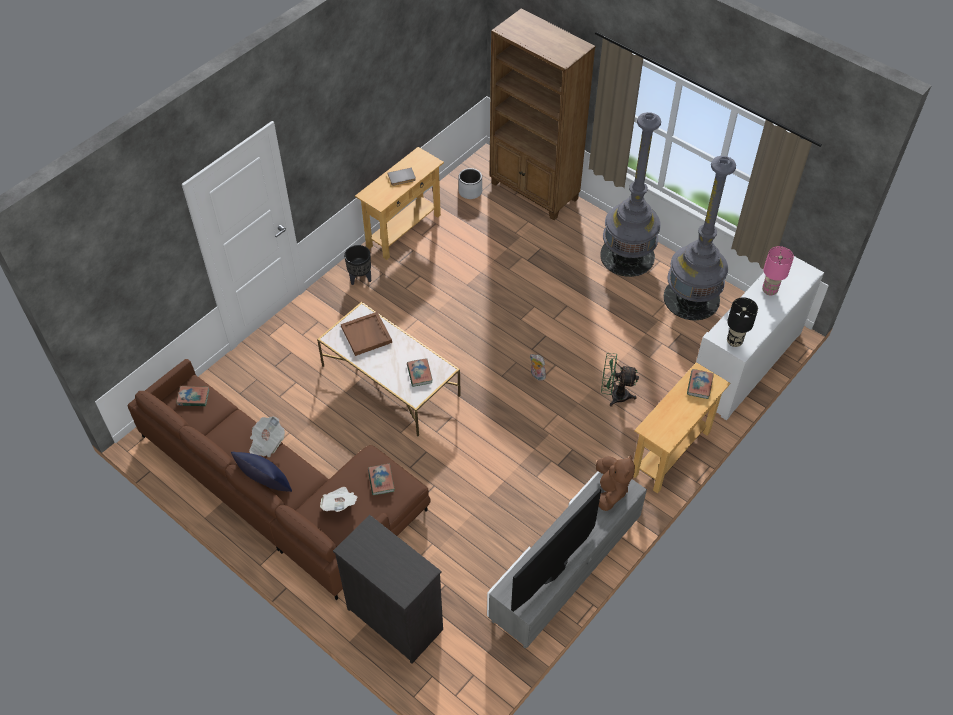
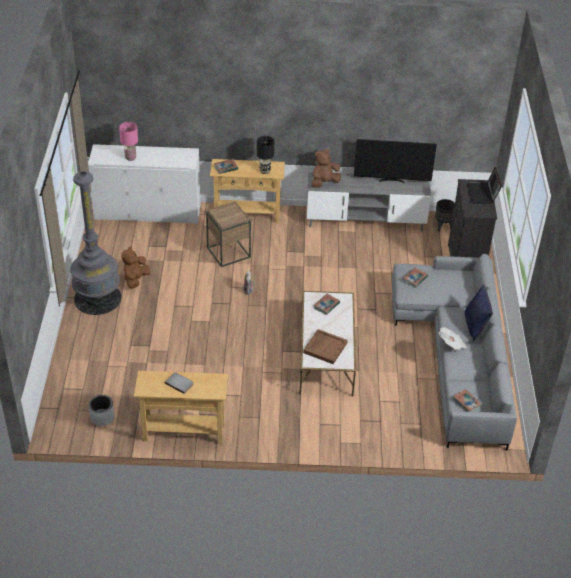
camera: 130 degrees left, 10 degrees down
brown sofa [128,359,431,600] -> grey sofa [392,254,517,450]
newspaper [320,487,358,512] -> none
black planter [344,245,371,285] -> black planter moved to [435,199,455,232]
brown bookcase [489,9,596,220] -> none
green fan [601,353,639,407] -> brown side table [206,201,251,267]
grey floor lamp [664,156,736,320] -> none
black table lamp [727,297,758,347] -> black table lamp moved to [257,136,274,174]
none -> brown plush toy [121,246,150,289]
none -> laptop [467,167,502,204]

